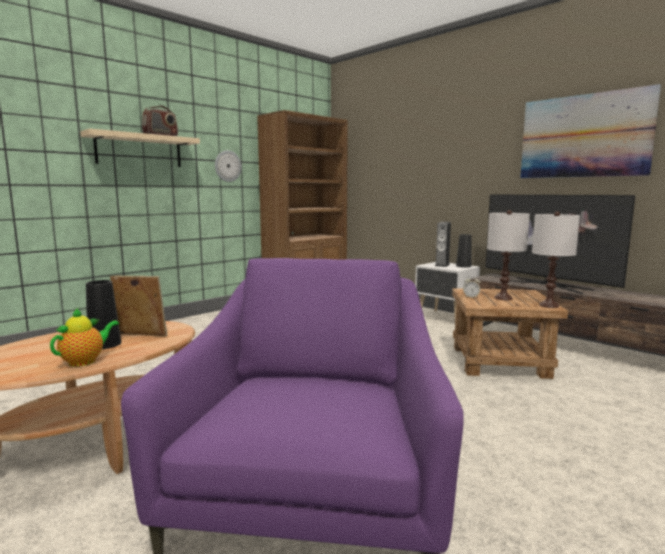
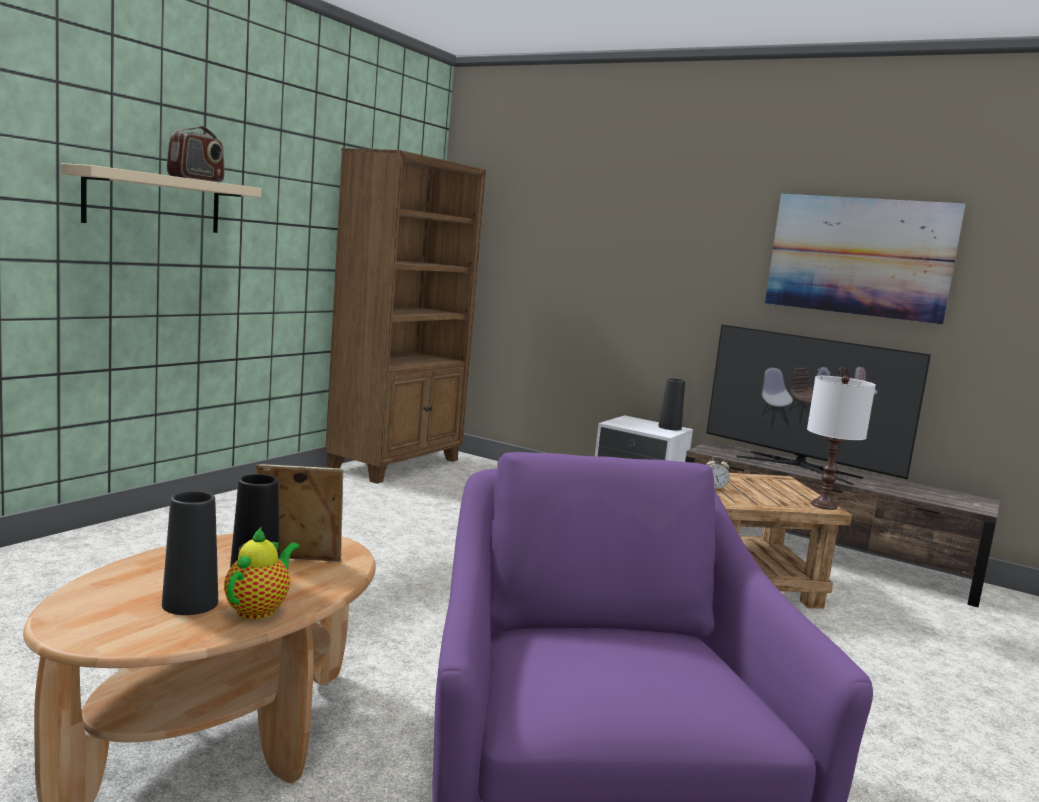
camera: 15 degrees left, 0 degrees up
wall clock [215,150,242,182] -> none
speaker [435,222,451,267] -> none
white table lamp [487,210,530,300] -> none
none -> black vase [162,491,218,615]

